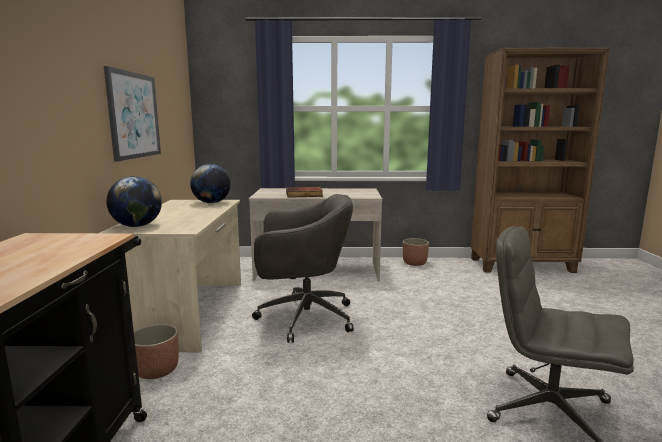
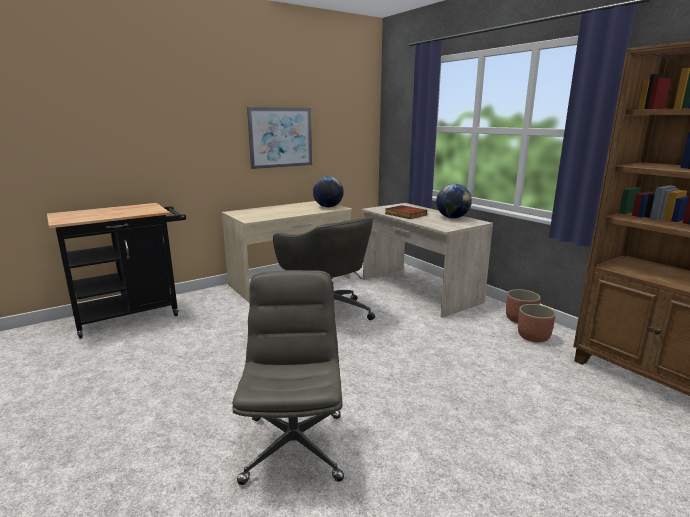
camera: 55 degrees right, 5 degrees up
globe [106,176,162,227] -> globe moved to [436,184,472,219]
planter [134,324,179,379] -> planter moved to [518,304,556,343]

